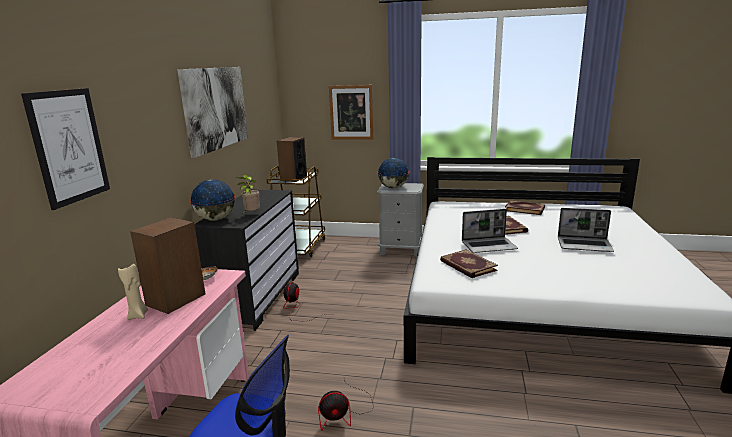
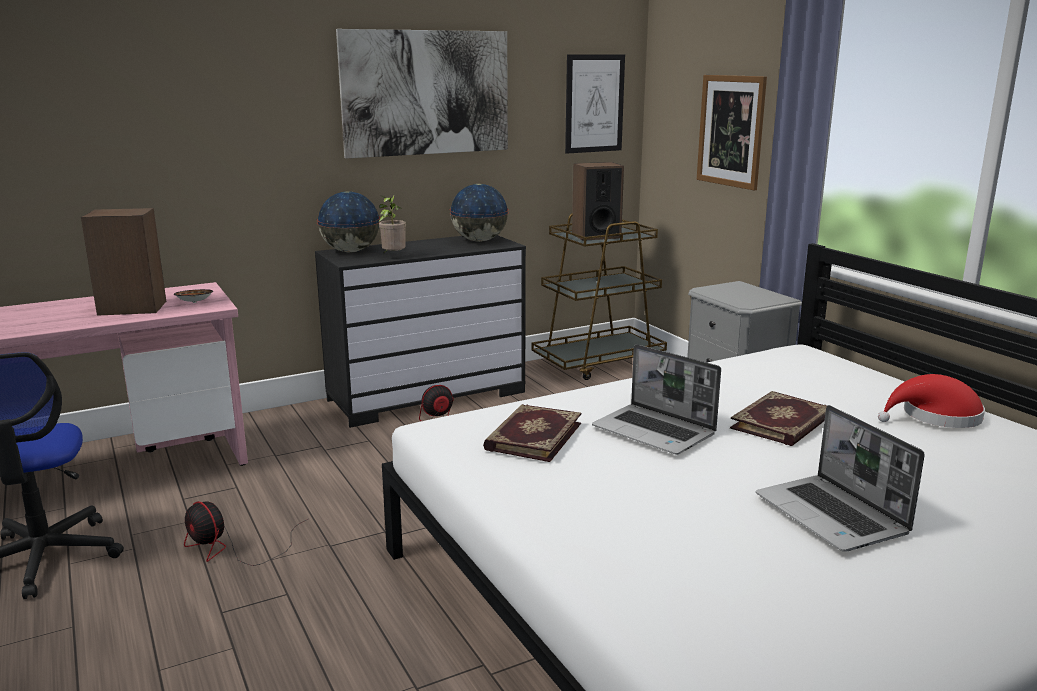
camera: 50 degrees right, 0 degrees up
picture [21,88,110,210] -> picture moved to [565,54,625,154]
beige candle [118,263,148,320] -> none
globe [378,158,409,188] -> globe moved to [449,184,509,242]
book [505,201,545,215] -> red hat [878,374,985,428]

